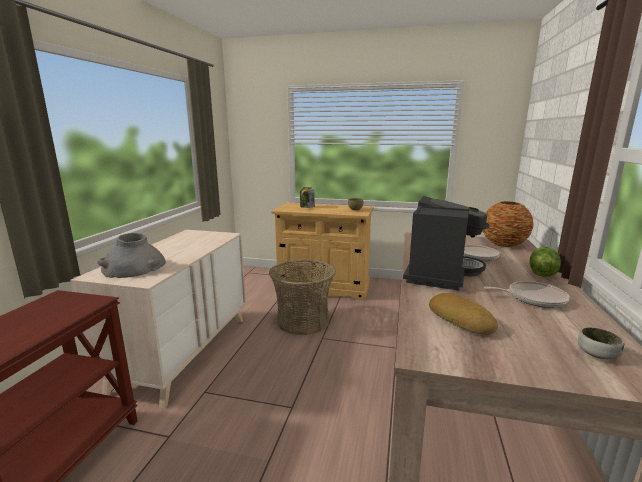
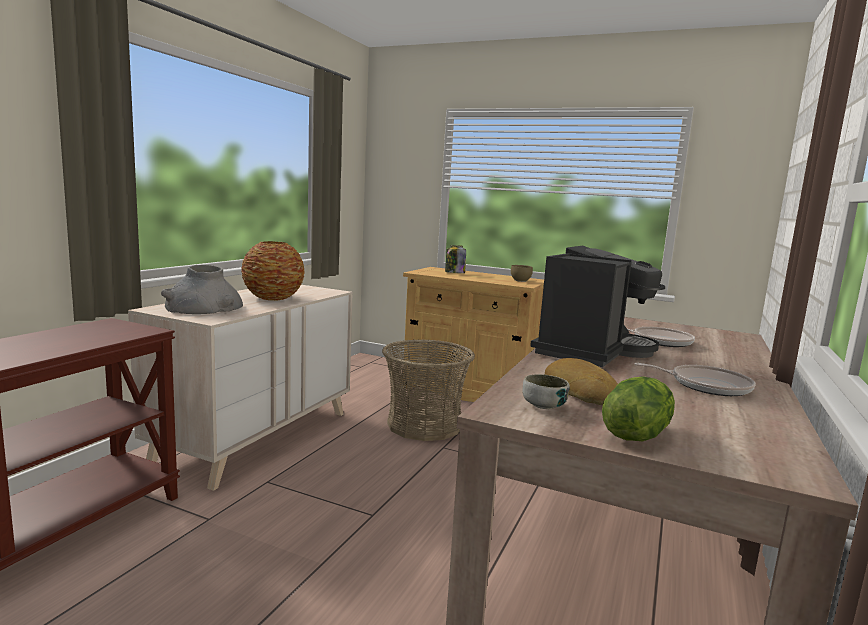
camera: 10 degrees right, 5 degrees down
vase [483,201,534,247] -> vase moved to [241,241,305,301]
lettuce [529,247,561,277] -> lettuce moved to [602,376,675,441]
bowl [578,327,624,359] -> bowl moved to [522,374,569,409]

